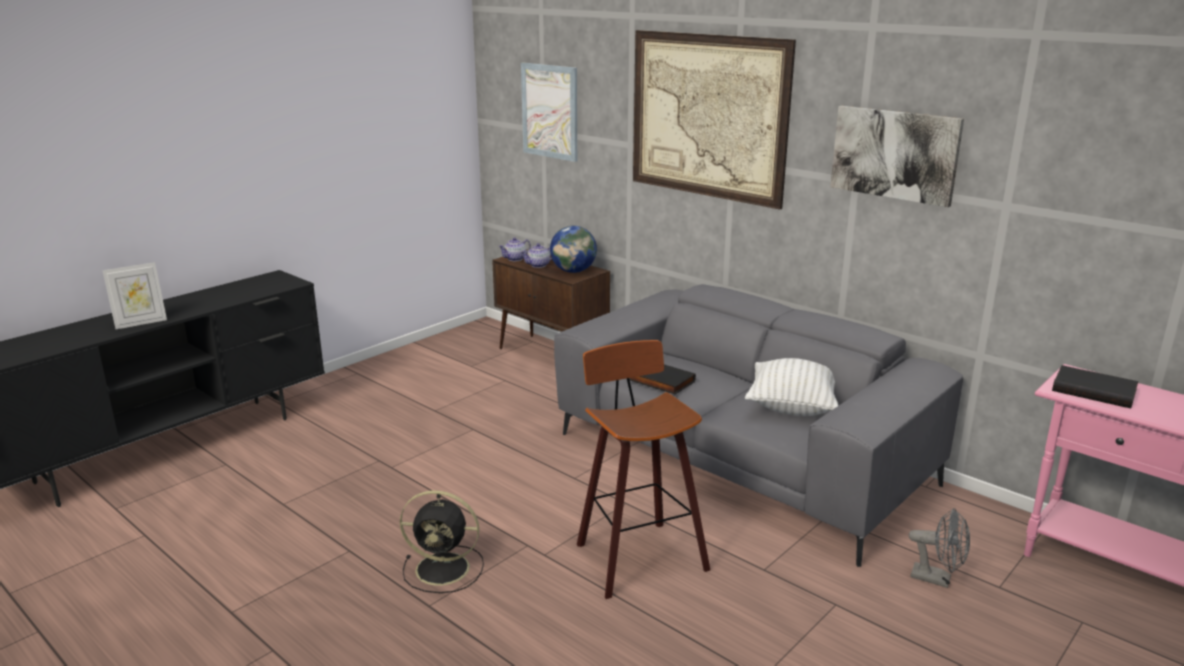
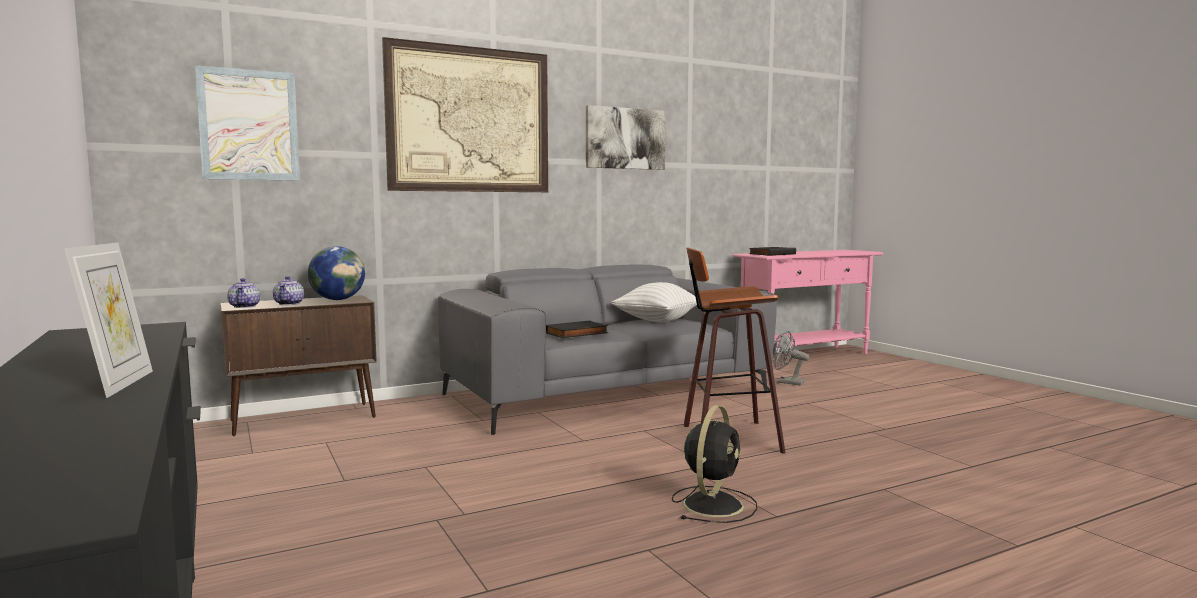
camera: 70 degrees left, 15 degrees down
grey fan [909,508,970,588] -> grey fan turned 105 degrees counterclockwise [772,331,810,386]

